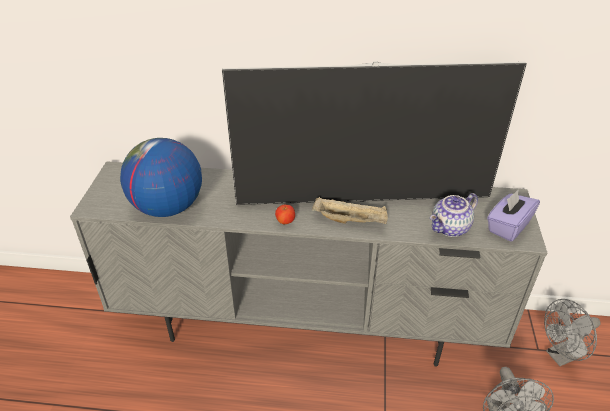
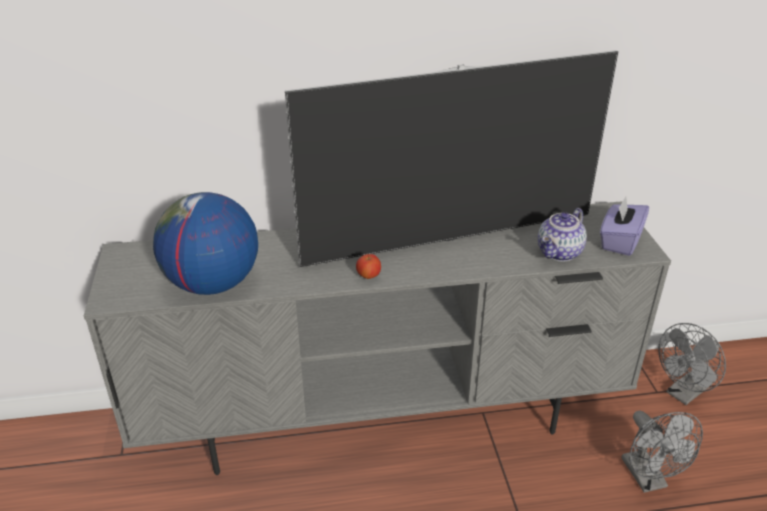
camera: 15 degrees left, 5 degrees down
beige tray [312,197,388,224] -> none

